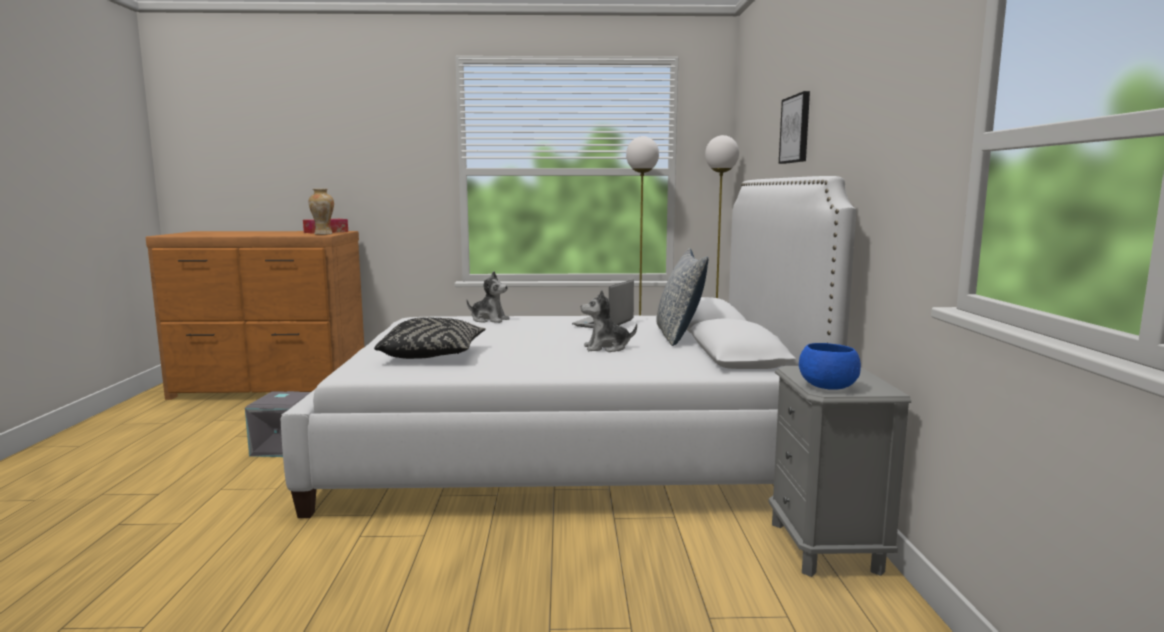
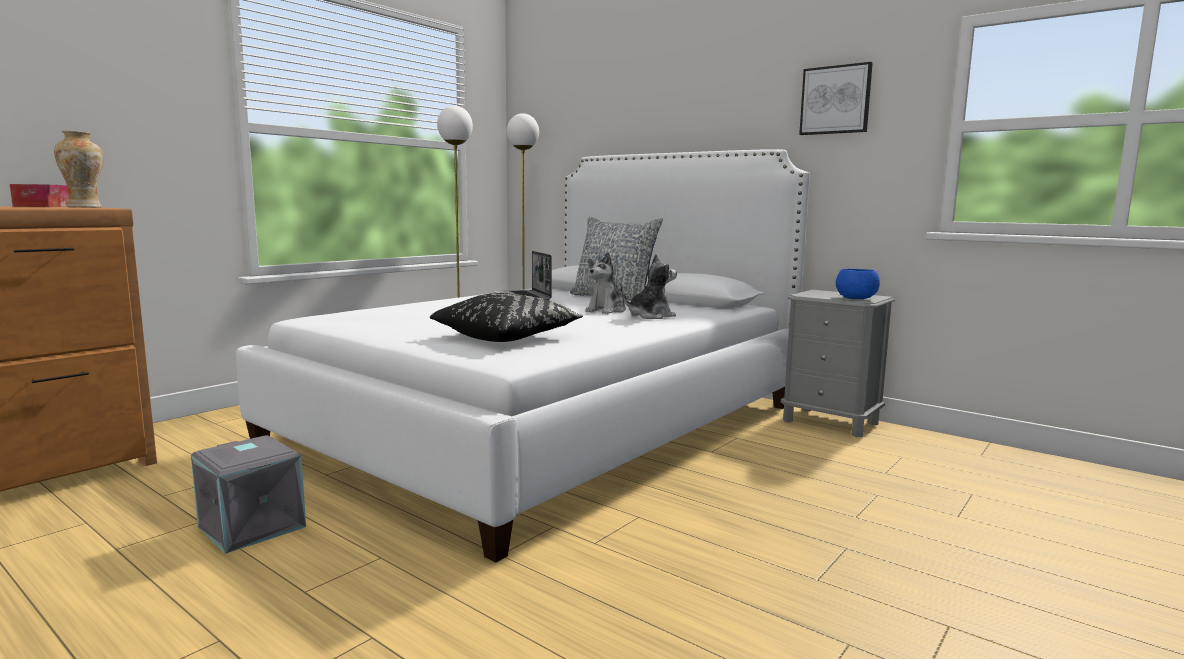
camera: 50 degrees left, 0 degrees up
plush toy [466,271,510,323] -> plush toy moved to [623,254,677,319]
picture [779,91,810,164] -> picture moved to [799,62,873,135]

